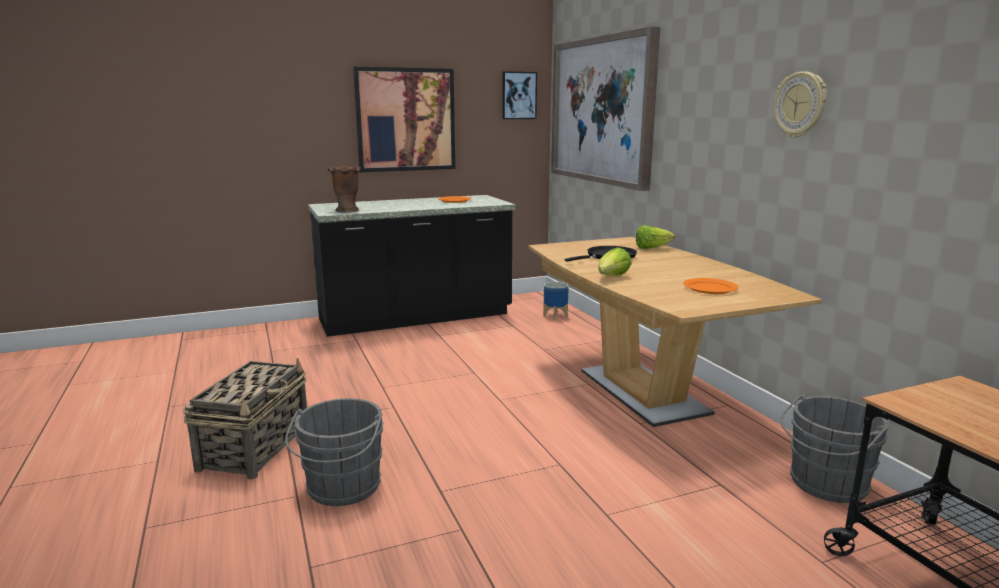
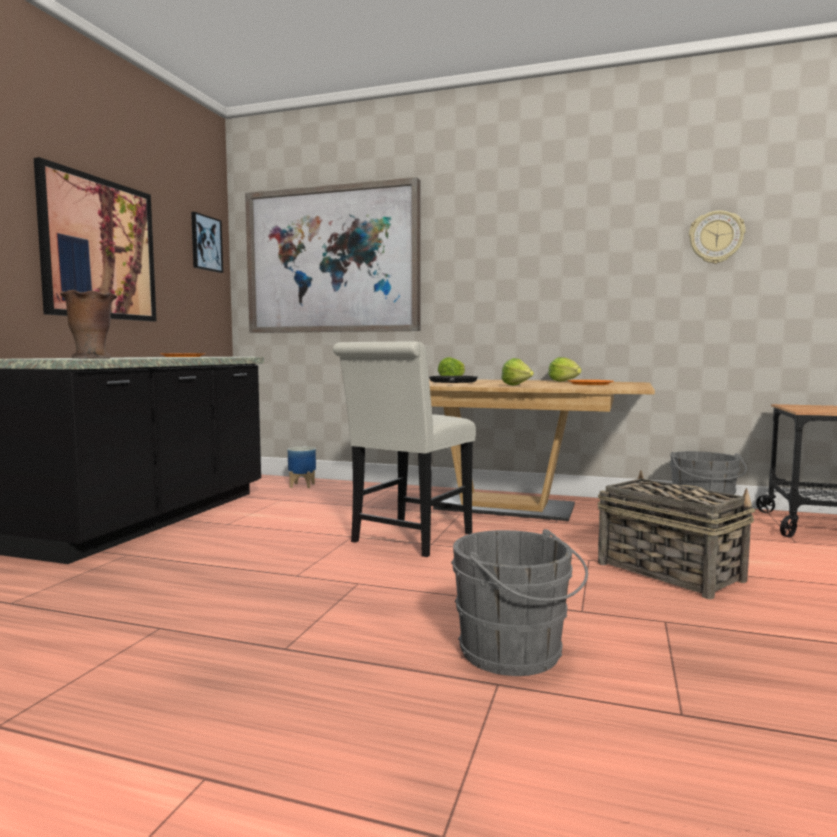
camera: 50 degrees left, 10 degrees down
basket [183,358,307,479] -> basket moved to [598,470,755,599]
wall clock [774,71,827,138] -> wall clock moved to [689,210,745,264]
none -> white chair [333,341,476,557]
none -> lettuce [548,357,582,382]

